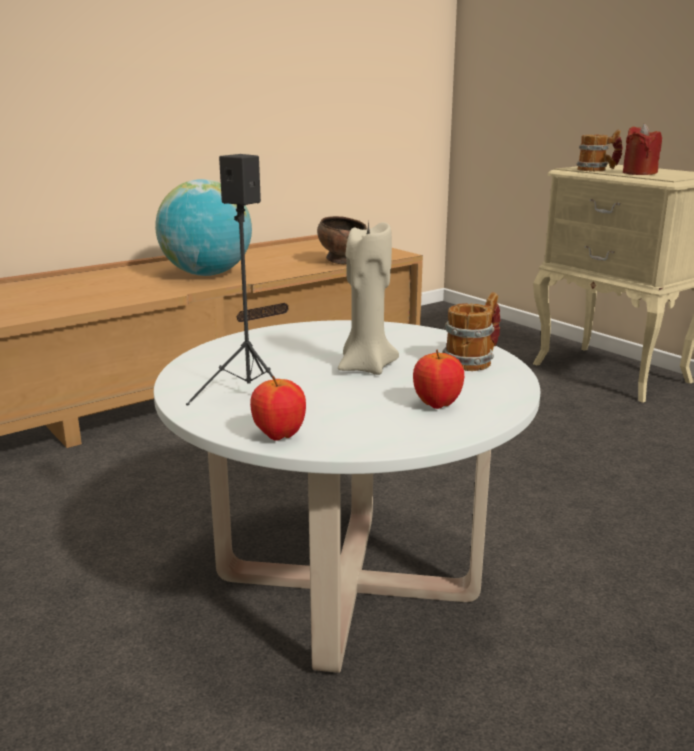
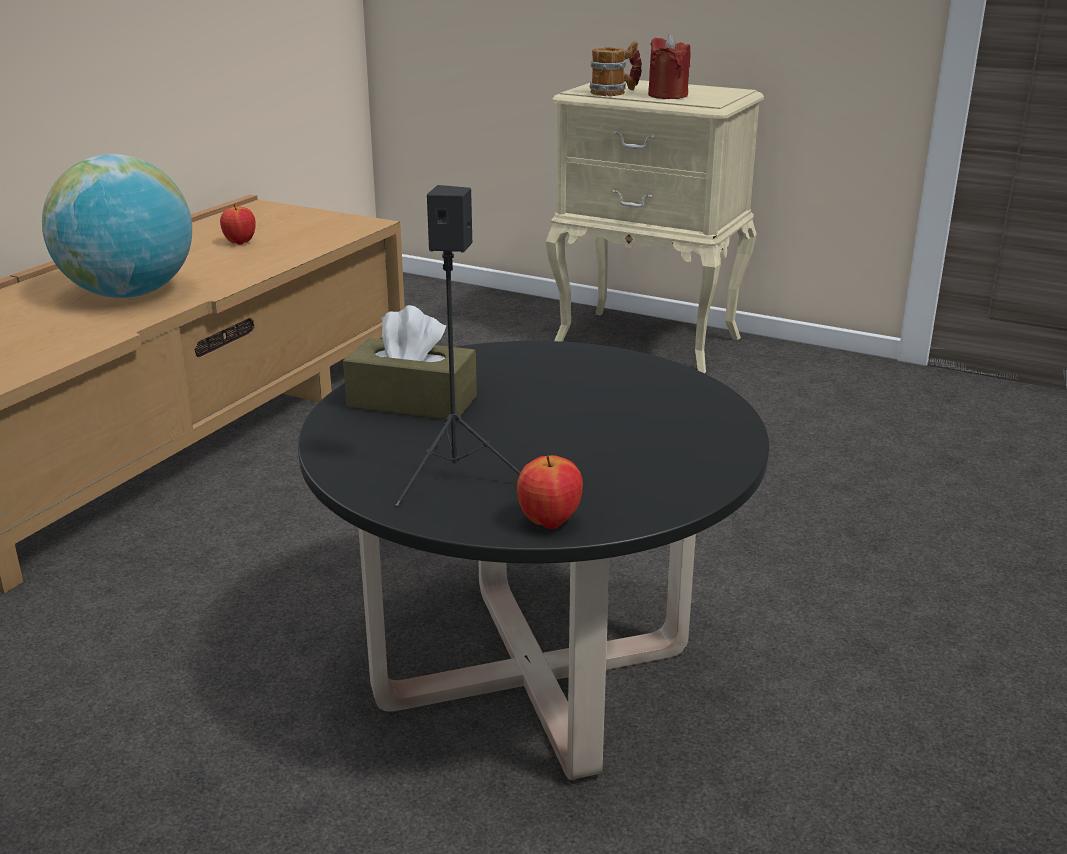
camera: 25 degrees left, 5 degrees up
white coffee table [154,320,540,673] -> black coffee table [298,341,769,780]
brown bowl [317,216,367,264] -> none
beige candle [338,220,399,375] -> none
apple [413,350,464,409] -> apple moved to [220,204,256,245]
mug [442,292,501,371] -> none
none -> brown tissue box [343,305,477,420]

